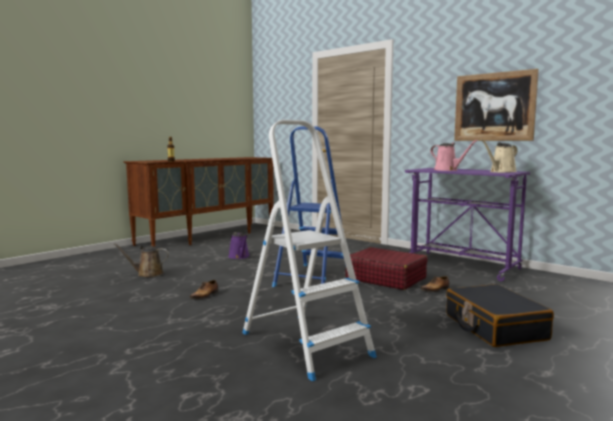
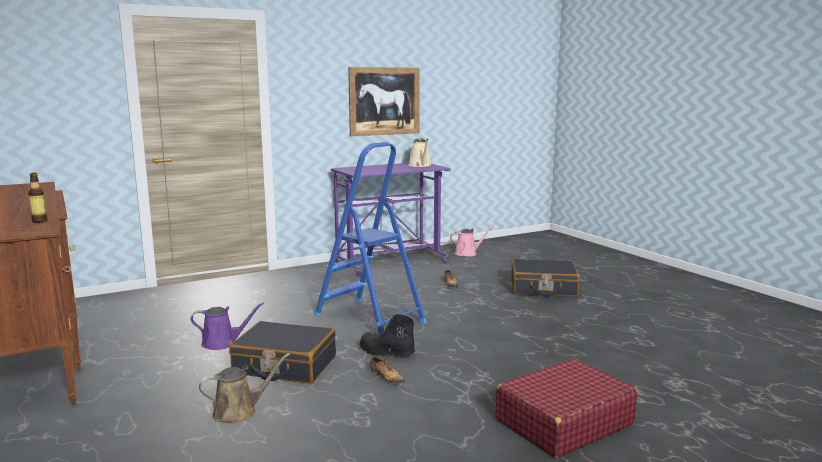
camera: 70 degrees left, 5 degrees up
brown watering can [114,243,169,277] -> brown watering can turned 135 degrees counterclockwise [199,353,290,423]
white step ladder [242,120,377,381] -> none
red suitcase [345,247,428,290] -> red suitcase moved to [495,359,638,458]
pink watering can [430,140,478,171] -> pink watering can moved to [450,224,495,257]
none -> black suitcase [229,321,336,384]
none -> black boot [359,314,415,357]

